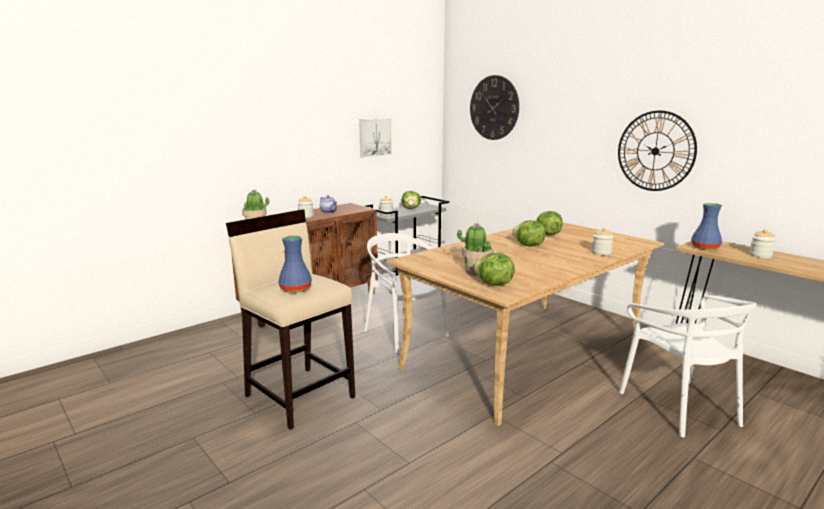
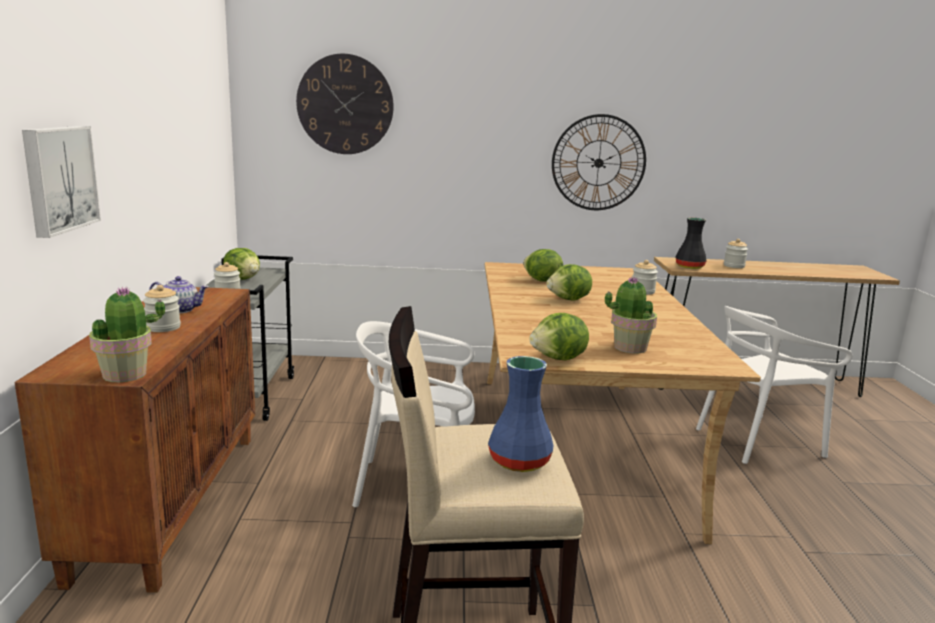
camera: 50 degrees left, 0 degrees up
picture [359,118,392,158] -> picture moved to [22,126,101,238]
lettuce [473,253,514,286] -> lettuce moved to [529,313,589,361]
white chair [619,295,757,438] -> white chair turned 135 degrees clockwise [696,306,853,464]
blue vase [691,203,722,250] -> black vase [676,218,707,269]

